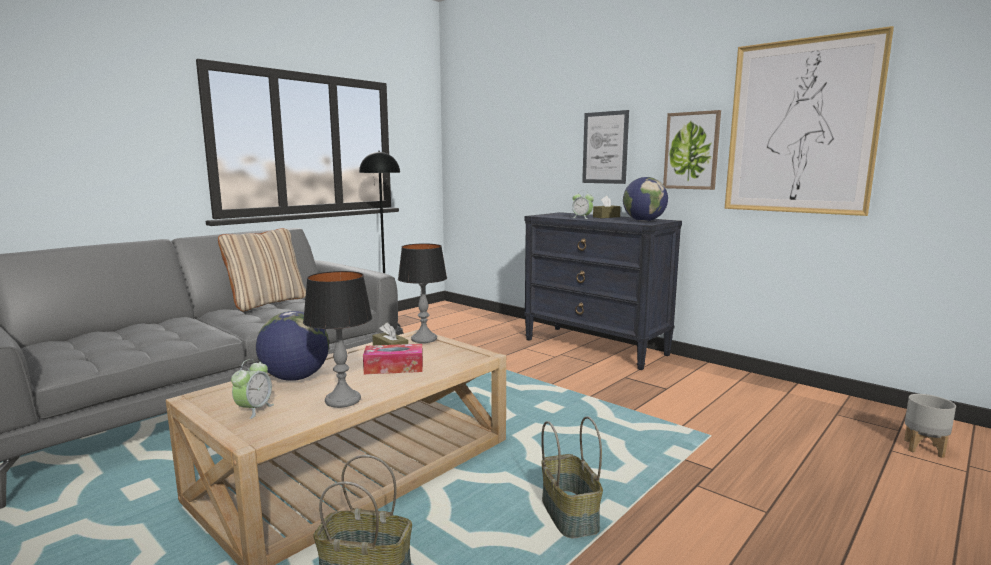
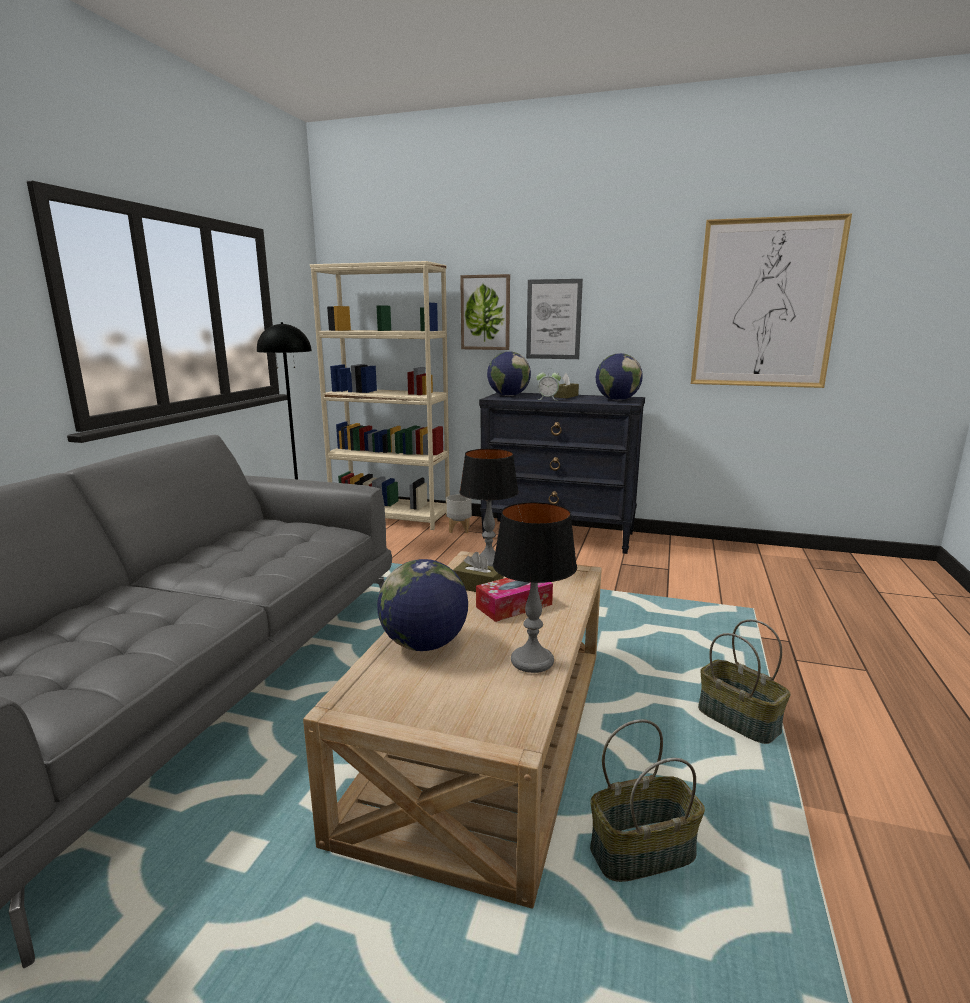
camera: 25 degrees left, 5 degrees up
beige pillow [218,228,306,311] -> none
alarm clock [231,359,274,419] -> none
picture [663,110,721,190] -> picture moved to [460,274,510,350]
grey planter [904,394,956,458] -> grey planter moved to [447,494,472,533]
none -> beige bookcase [310,261,450,530]
none -> globe [487,351,531,396]

